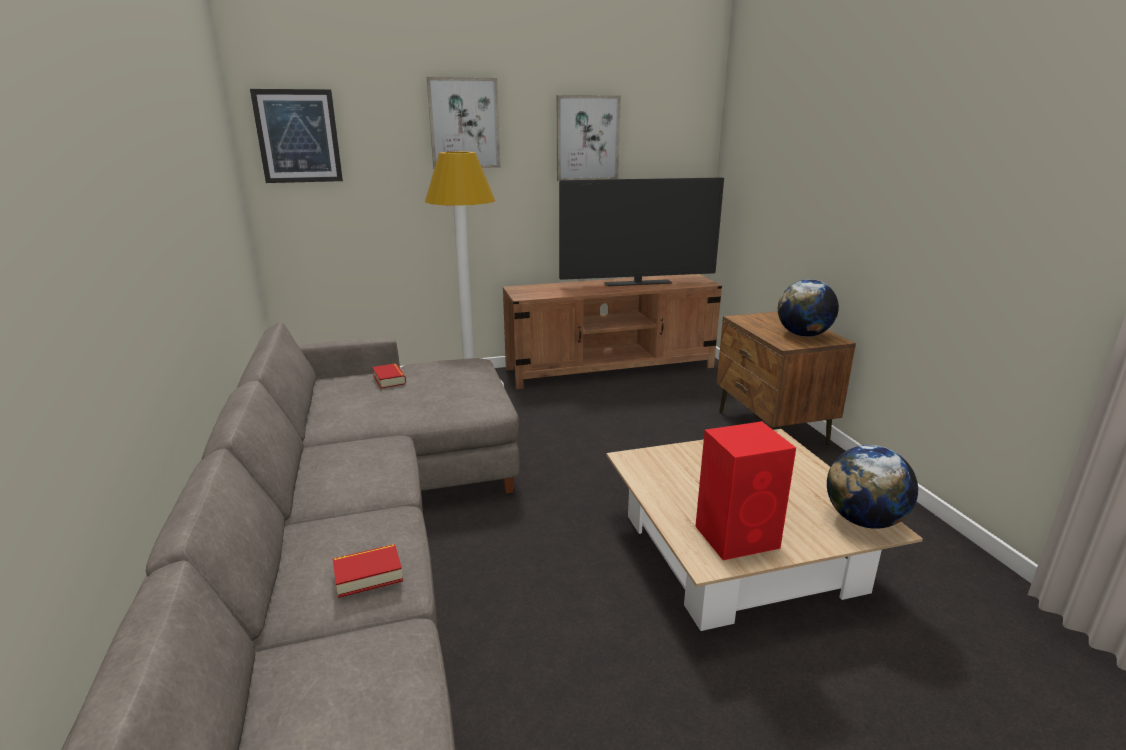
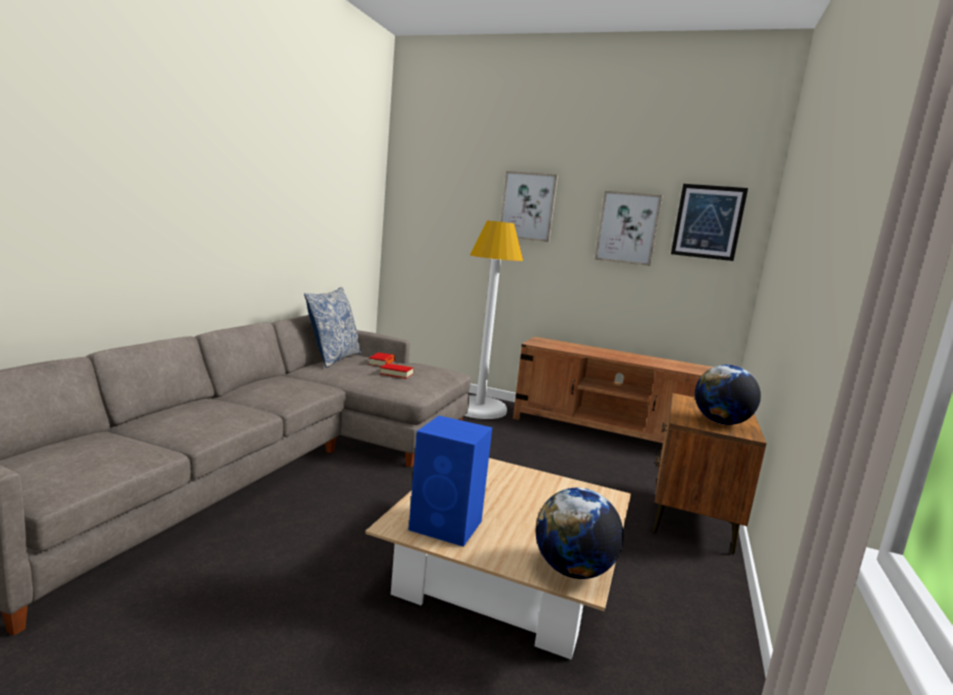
camera: 35 degrees right, 10 degrees down
picture [250,89,343,183] -> picture moved to [671,184,748,261]
book [333,544,403,598] -> book moved to [380,363,414,379]
television [559,177,724,286] -> none
red speaker [695,421,796,560] -> blue speaker [409,416,492,547]
none -> pillow [304,287,361,368]

